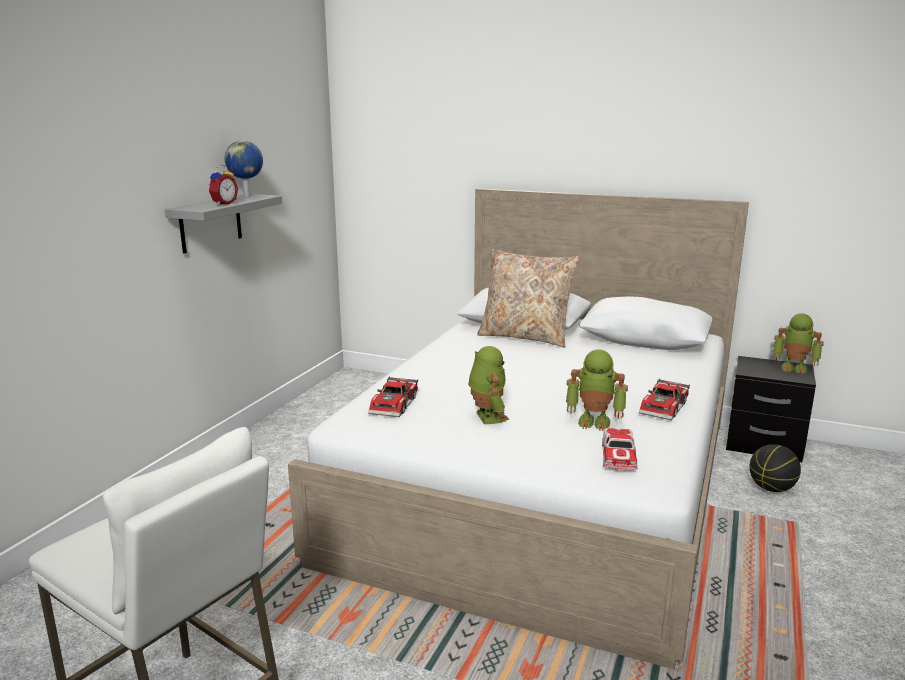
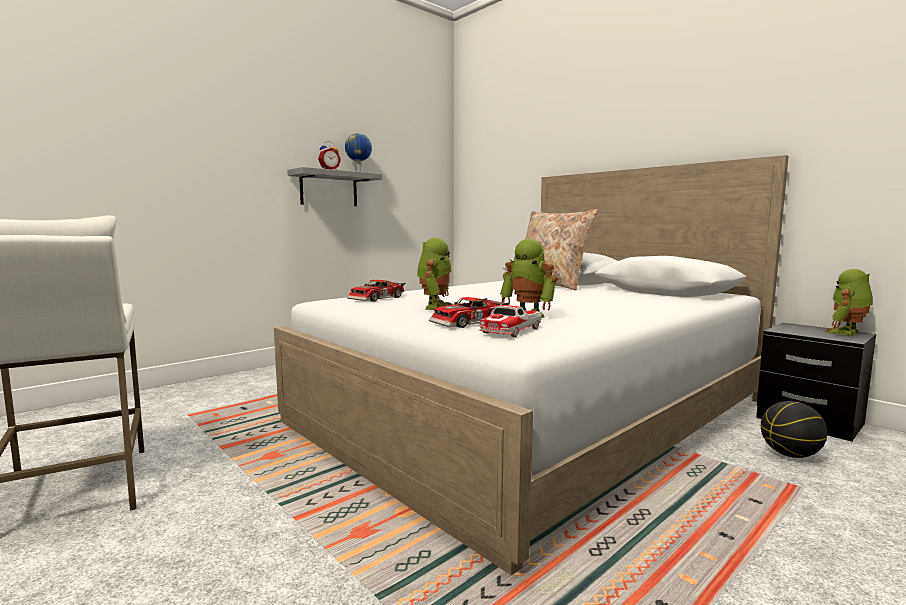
camera: 25 degrees right, 10 degrees down
toy car [639,379,690,420] -> toy car moved to [429,297,509,328]
toy robot [773,313,824,374] -> toy robot turned 90 degrees clockwise [824,269,873,336]

